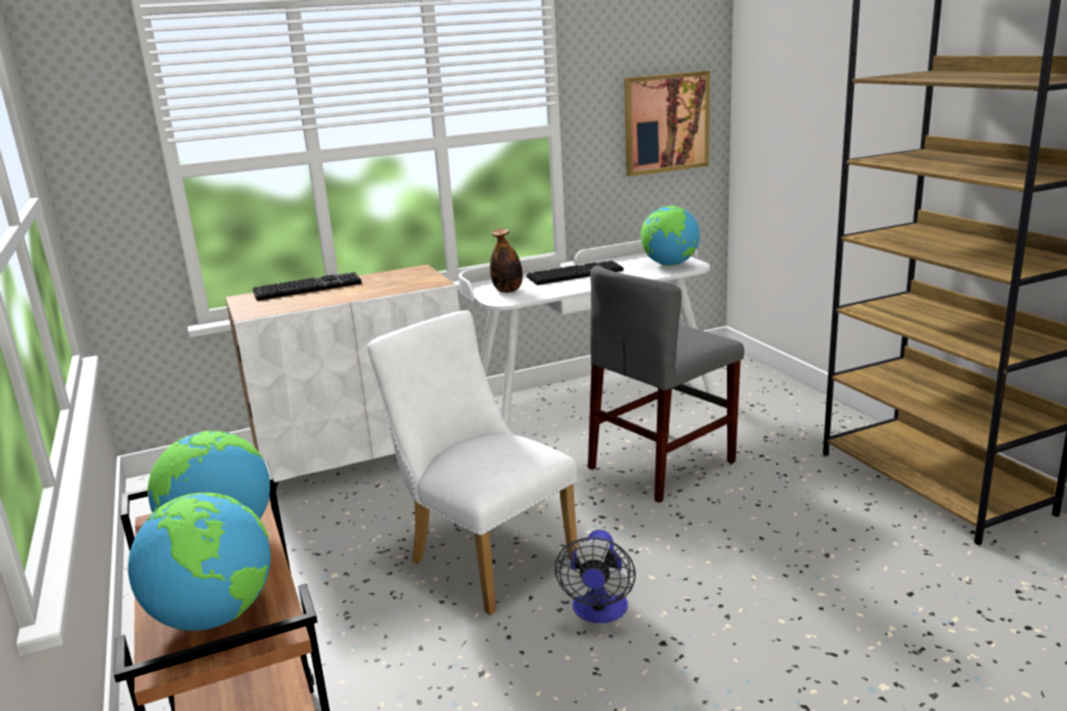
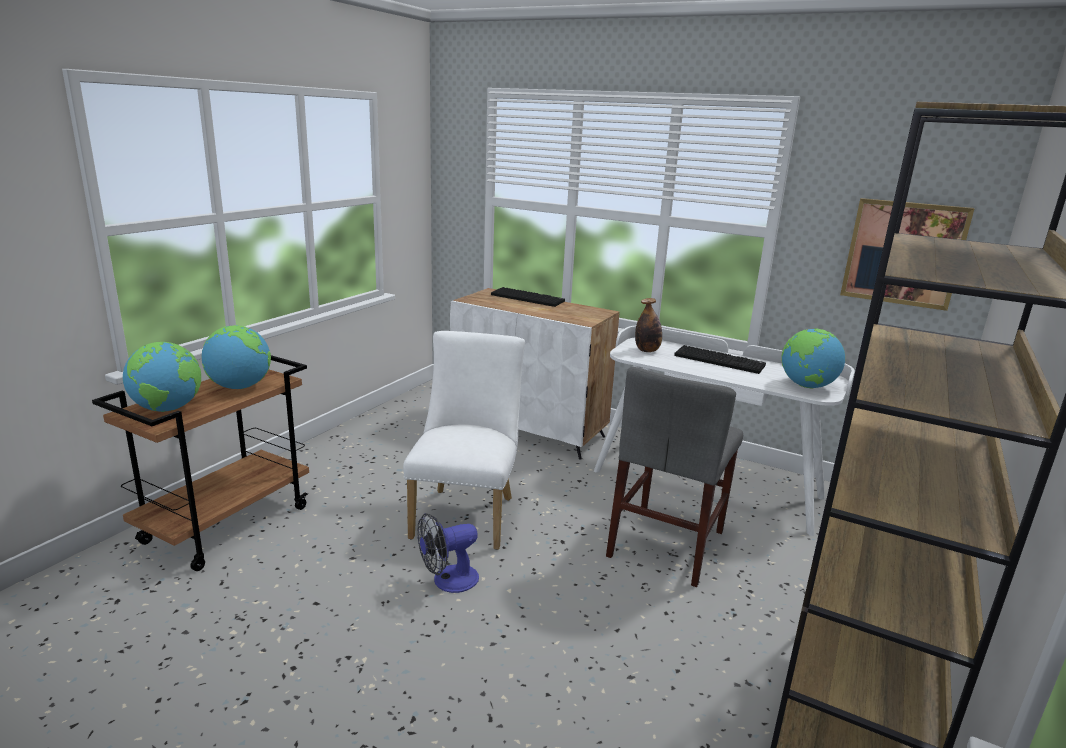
camera: 50 degrees right, 0 degrees up
grey chair [588,266,744,503] -> grey chair turned 75 degrees counterclockwise [606,367,743,587]

